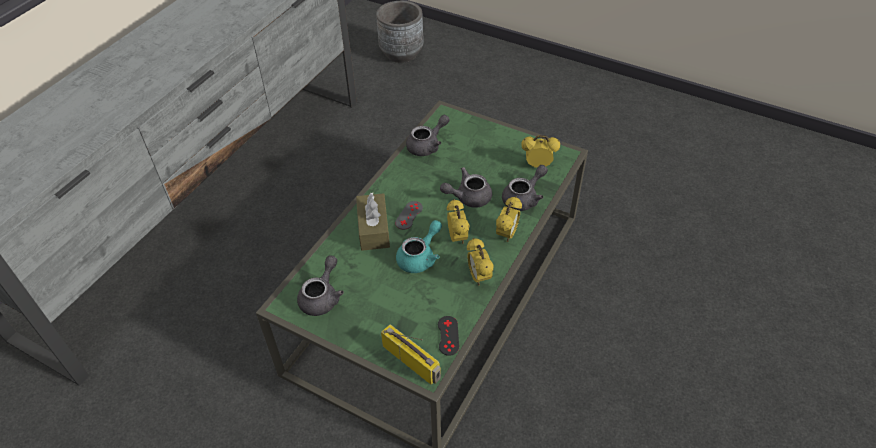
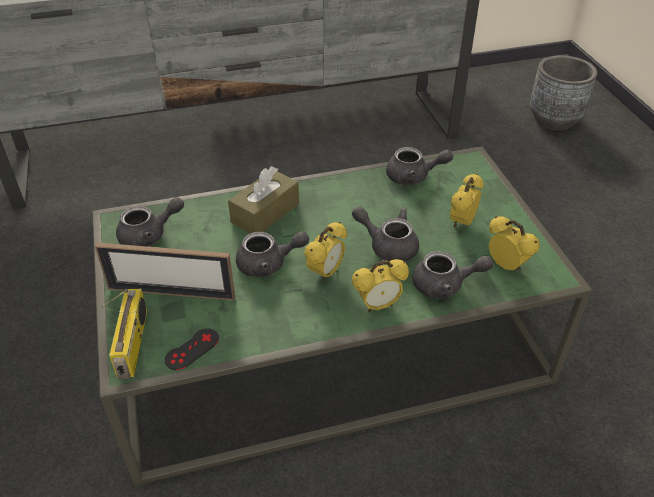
camera: 45 degrees right, 5 degrees down
grey game controller [395,201,423,230] -> none
turquoise teapot [396,220,442,273] -> grey teapot [236,231,309,277]
alarm clock [467,238,494,285] -> alarm clock moved to [450,173,484,228]
none -> picture frame [95,242,235,301]

